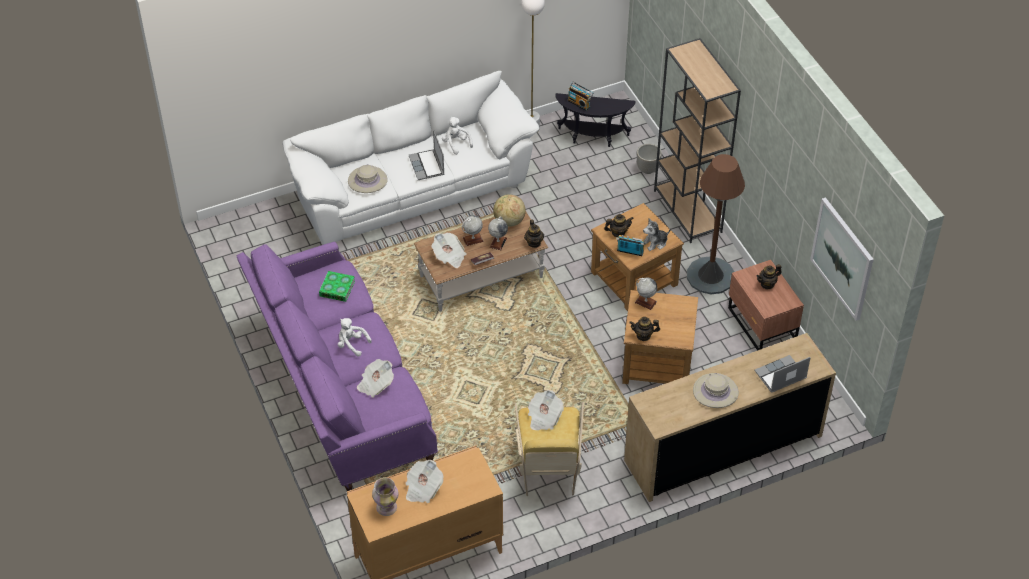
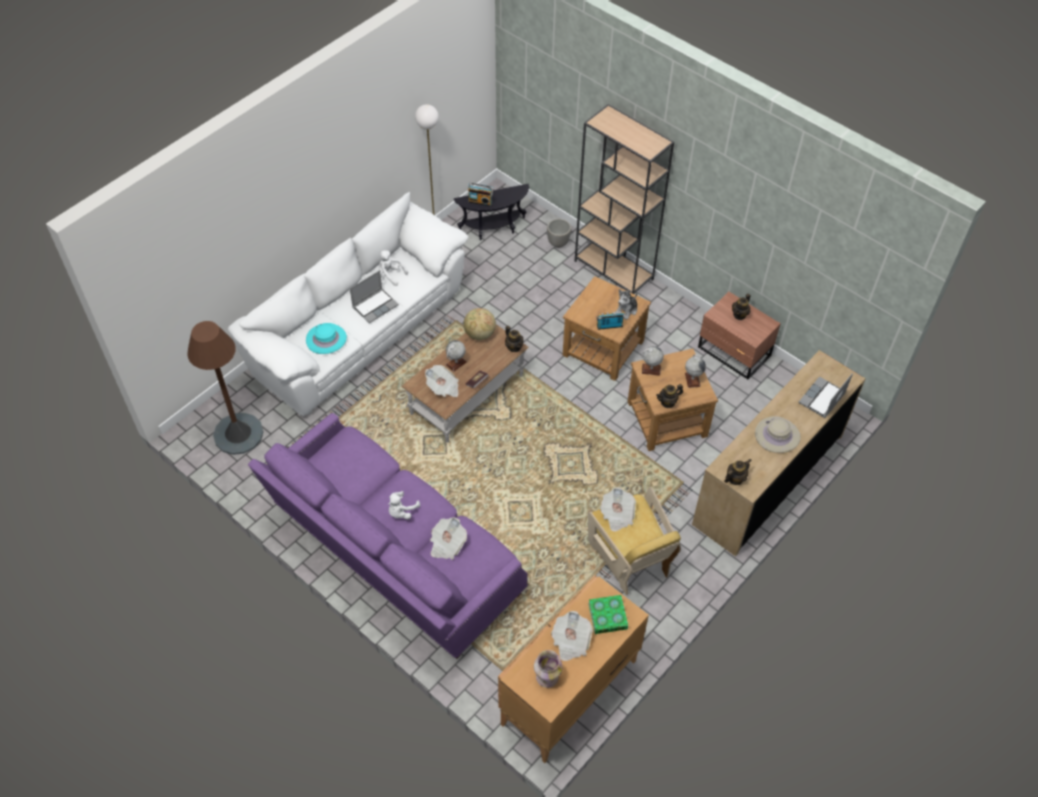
camera: 25 degrees left, 5 degrees up
book [319,271,355,302] -> book moved to [588,595,628,634]
white plush toy [338,318,372,357] -> white plush toy turned 60 degrees counterclockwise [388,491,420,520]
beige hat [348,164,388,193] -> turquoise hat [306,323,347,354]
laptop [409,130,445,180] -> laptop turned 90 degrees counterclockwise [350,270,399,323]
globe [488,217,508,250] -> globe moved to [685,354,706,388]
teapot [604,214,634,237] -> teapot moved to [724,459,752,485]
brown floor lamp [687,154,745,294] -> brown floor lamp moved to [187,321,264,455]
picture [810,197,874,321] -> none

